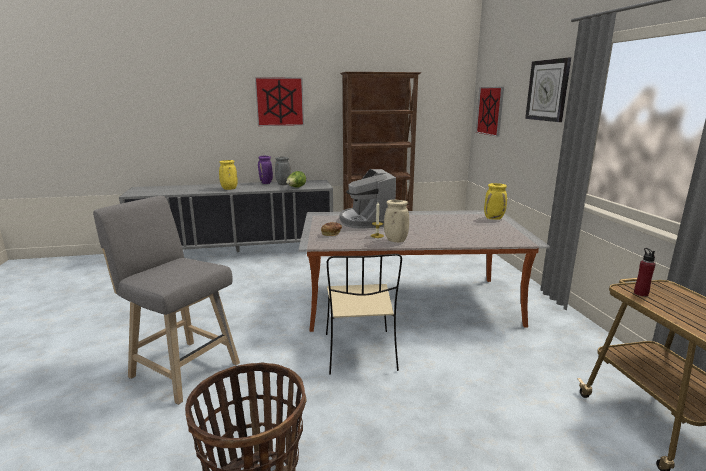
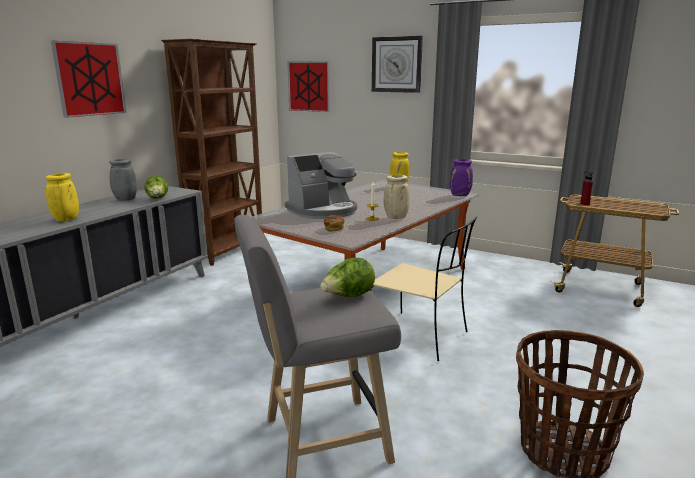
camera: 50 degrees left, 0 degrees up
purple vase [258,156,273,184] -> purple vase moved to [450,159,473,196]
coffee machine [340,169,396,229] -> coffee machine turned 60 degrees counterclockwise [285,152,357,219]
none -> lettuce [320,258,375,297]

